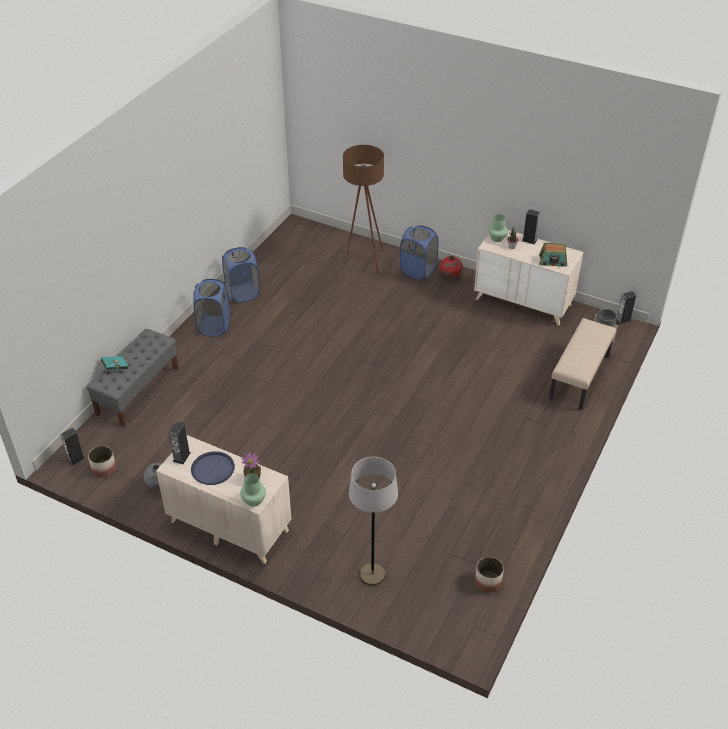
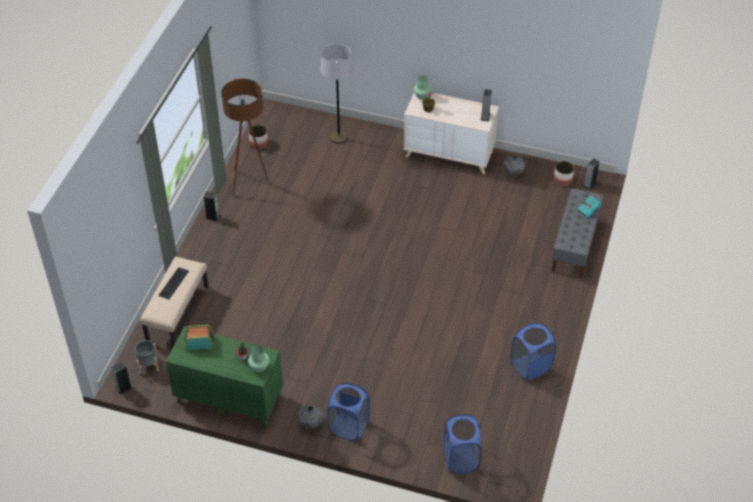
camera: 170 degrees right, 5 degrees up
blue tray [191,451,235,485] -> none
blue laundry basket [193,279,230,337] -> blue laundry basket moved to [444,415,482,474]
brown floor lamp [343,145,384,275] -> brown floor lamp moved to [221,79,269,196]
red vase [440,256,463,278] -> grey vase [298,404,324,428]
beige dresser [474,230,583,326] -> green dresser [166,326,283,426]
speaker [522,209,540,245] -> speaker moved to [204,192,220,221]
none -> keyboard [158,267,189,299]

